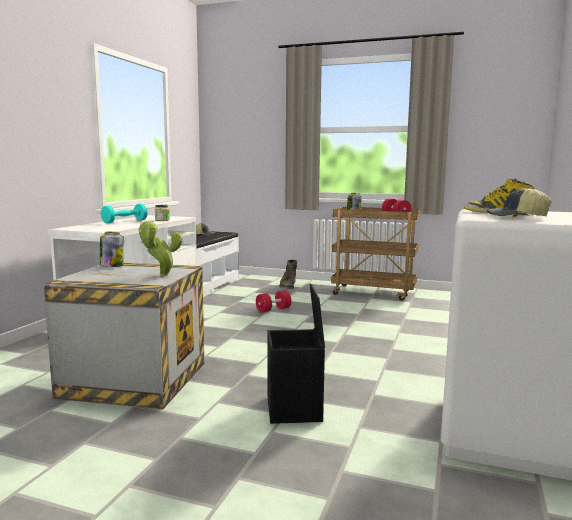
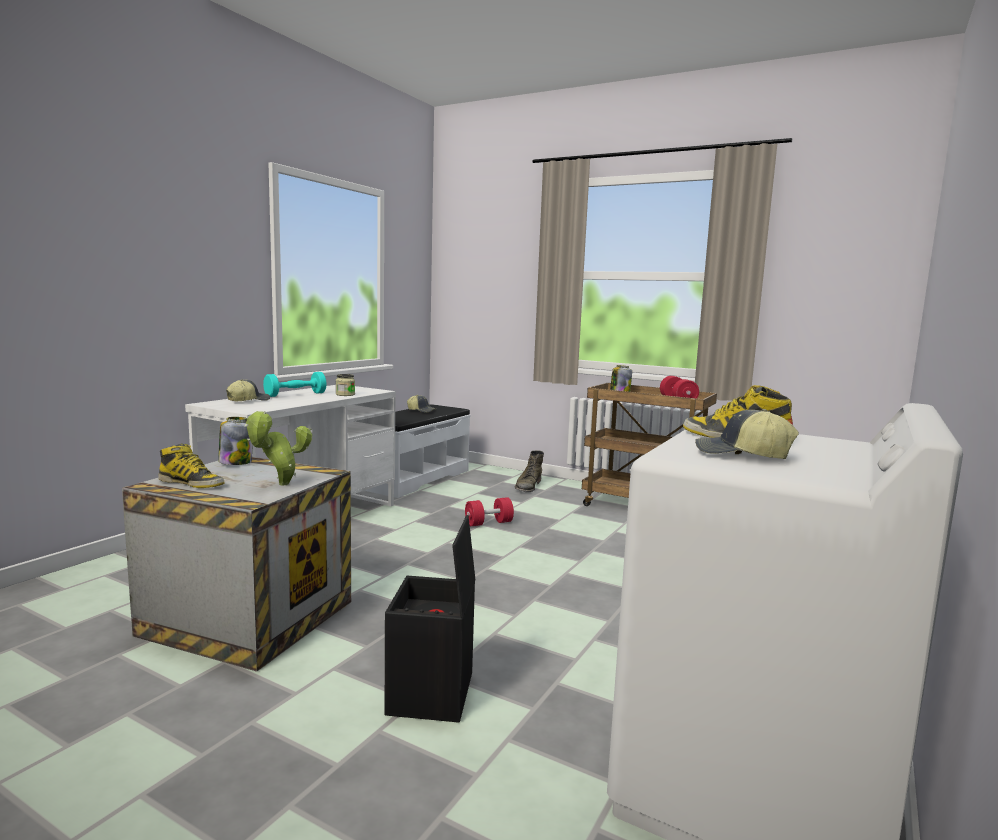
camera: 10 degrees right, 0 degrees up
none -> boot [158,444,225,488]
none -> cap [226,379,270,401]

